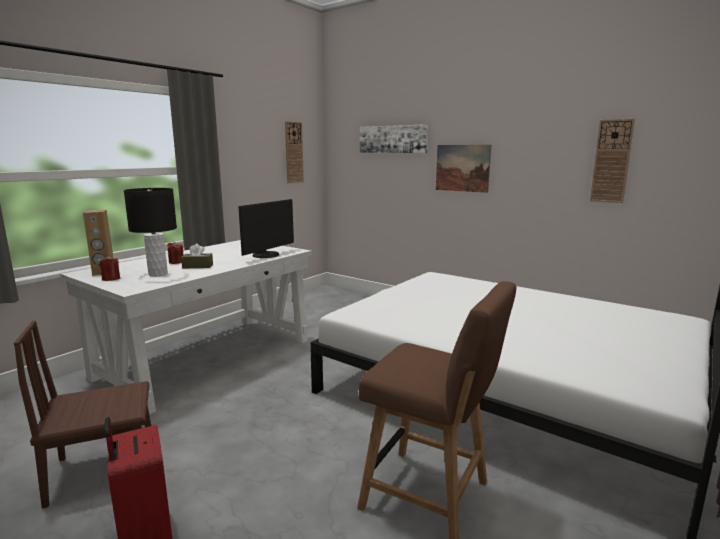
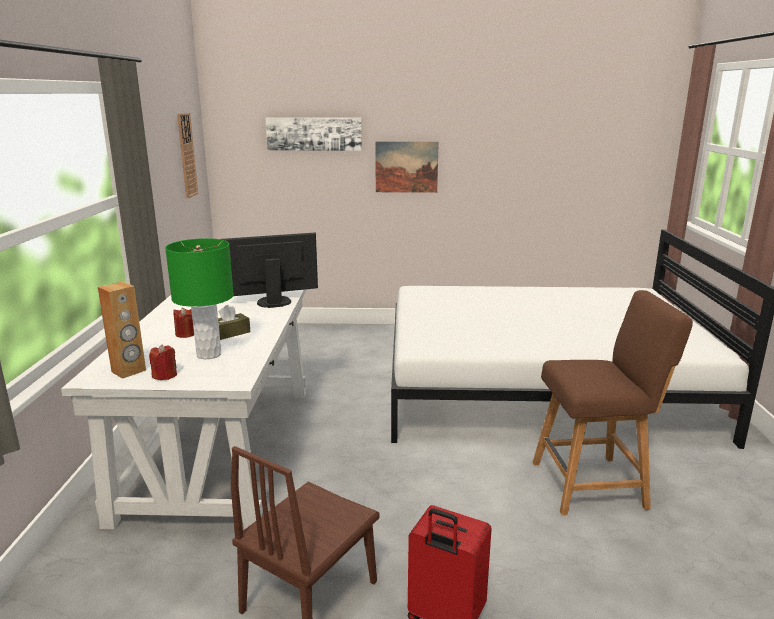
camera: 35 degrees left, 5 degrees up
black table lamp [124,188,177,277] -> green table lamp [165,238,234,359]
monitor [238,199,294,258] -> monitor turned 105 degrees counterclockwise [221,232,318,308]
wall clock [590,119,635,203] -> none

